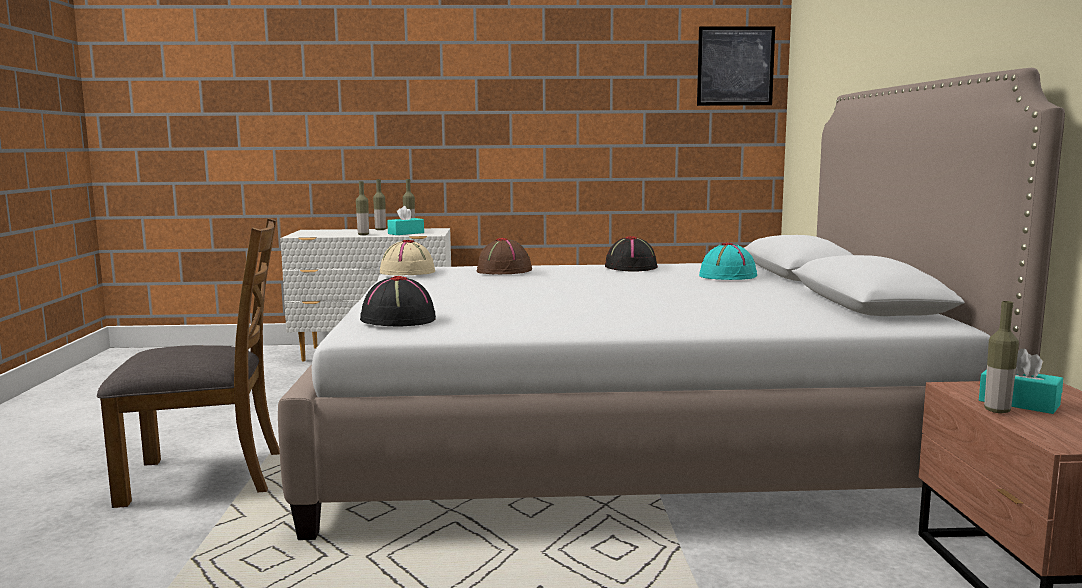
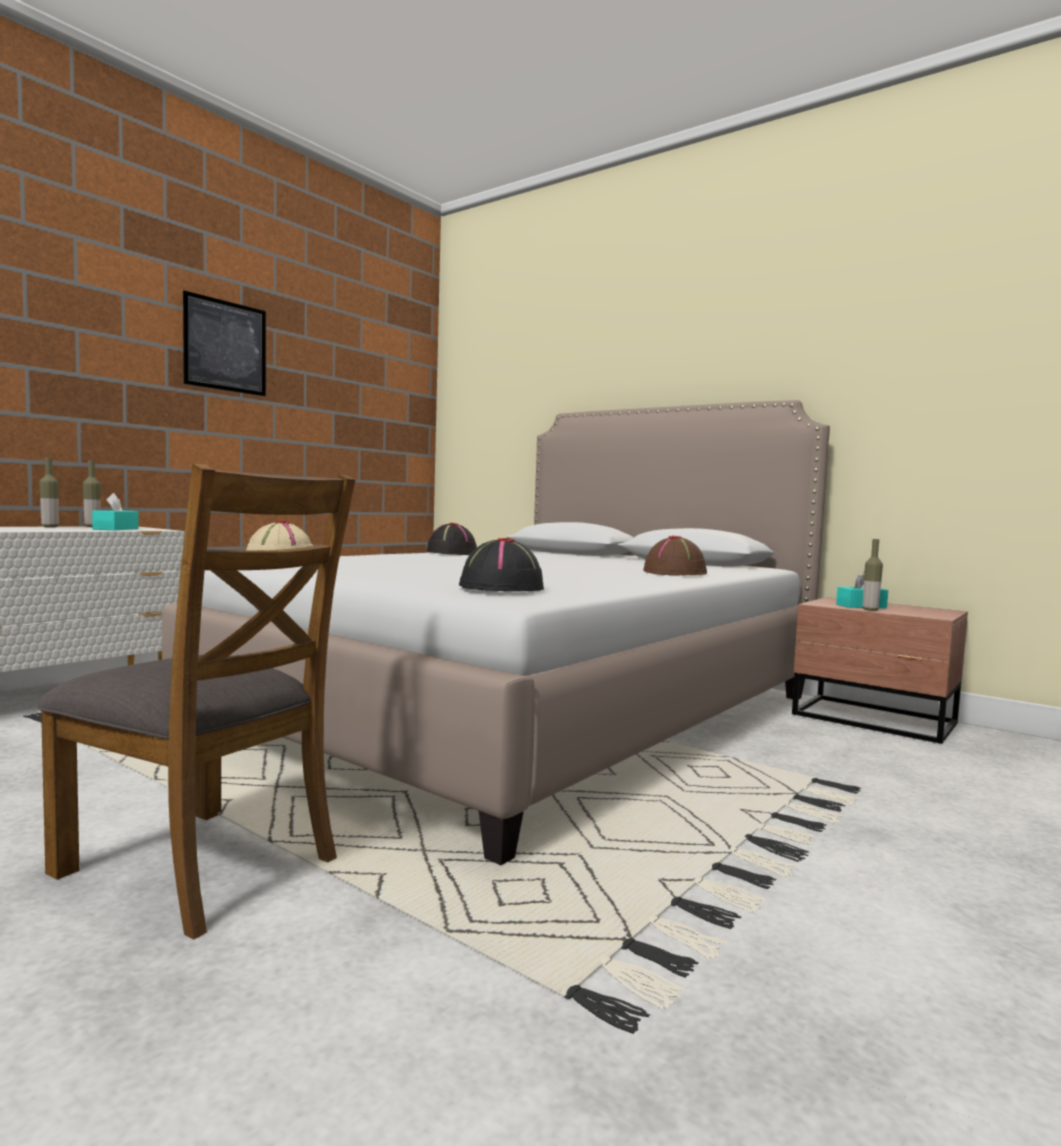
camera: 50 degrees left, 5 degrees down
brown chair [97,218,280,508] -> brown chair turned 90 degrees clockwise [37,464,355,939]
bottle [356,181,369,235] -> none
brown hat [477,238,532,275] -> brown hat moved to [643,535,707,575]
picture [697,26,775,106] -> picture moved to [183,291,266,396]
turquoise hat [699,242,757,280] -> none

